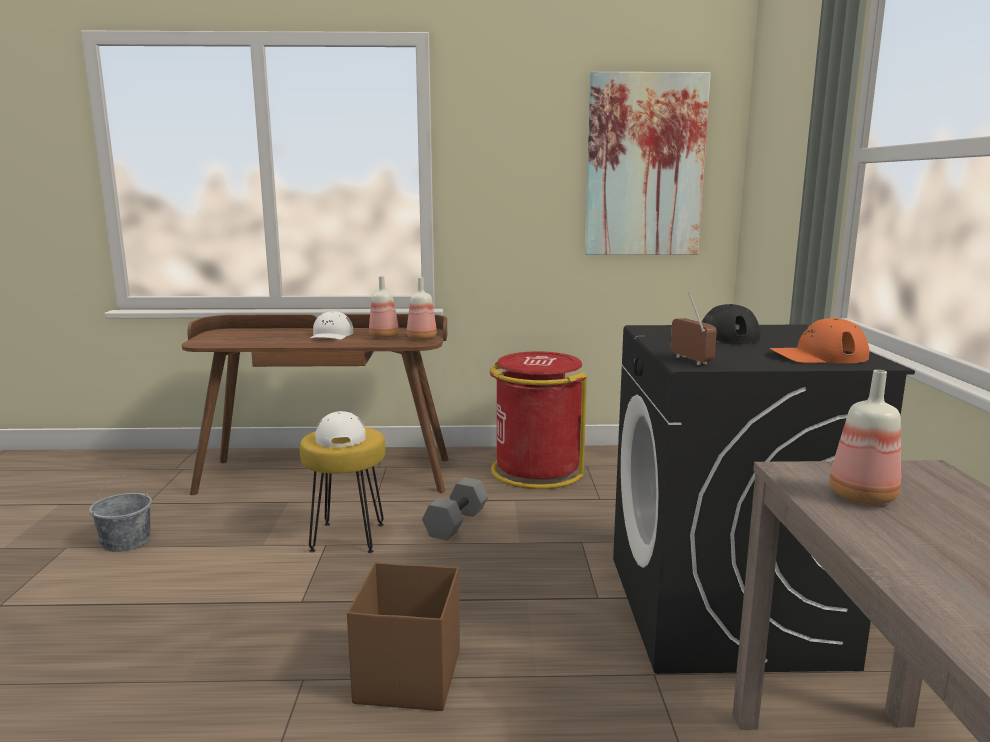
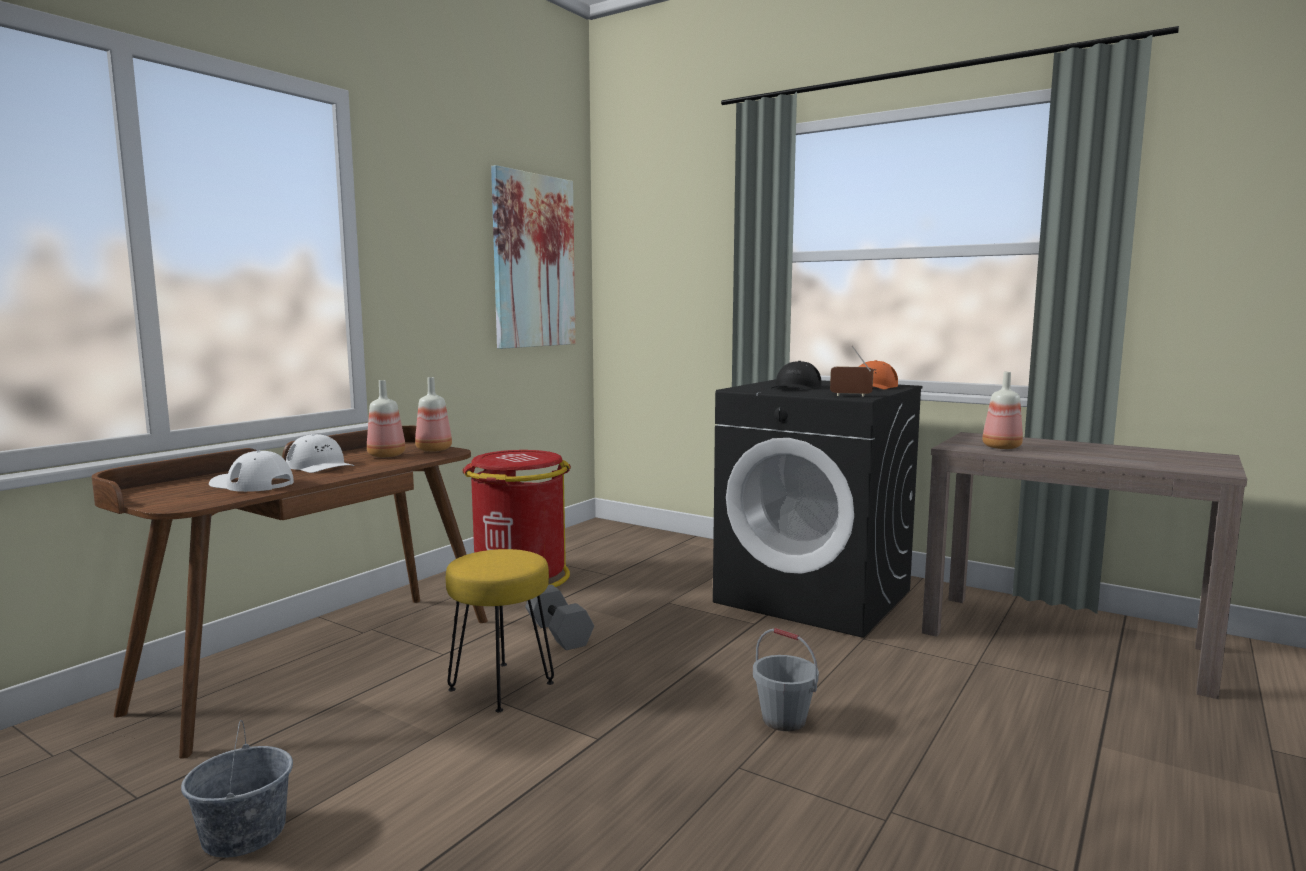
camera: 55 degrees left, 5 degrees down
white cap [315,411,366,447] -> white cap moved to [209,451,294,492]
brown storage box [347,562,460,711] -> grey bucket [753,628,819,731]

